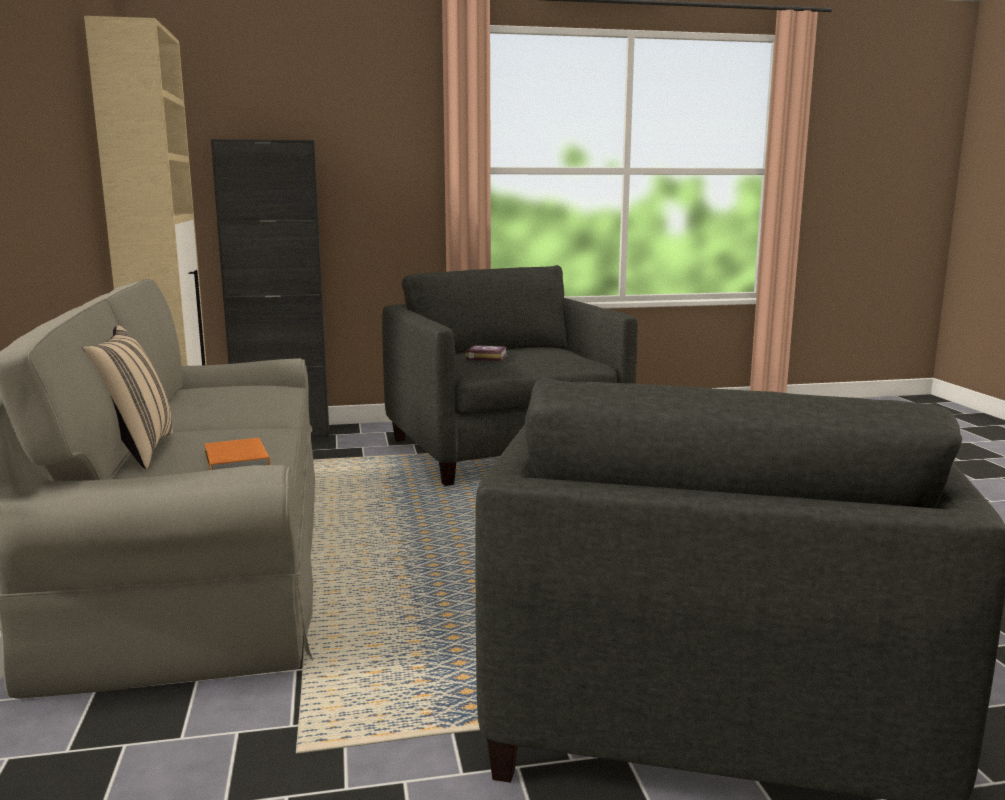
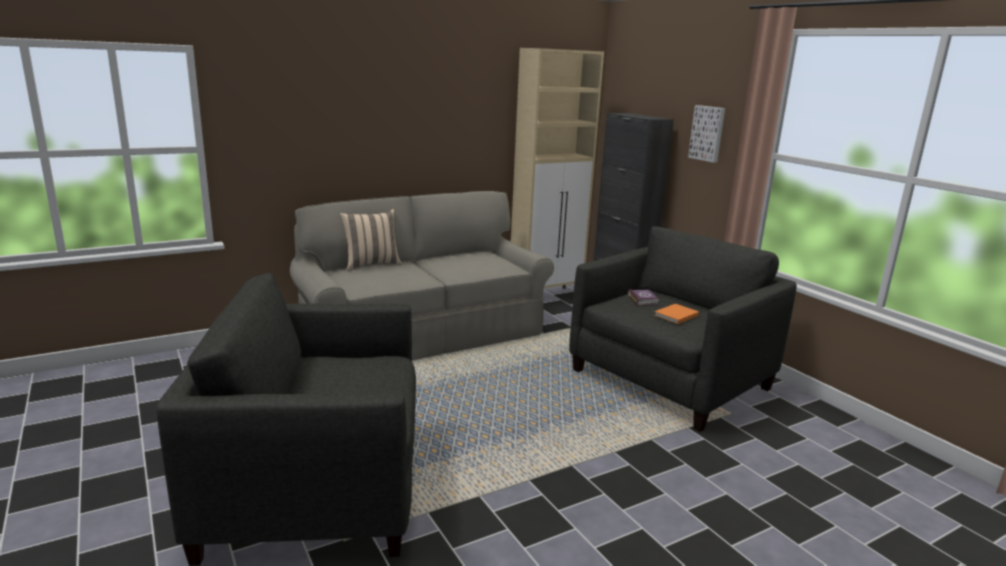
camera: 70 degrees right, 5 degrees up
orange book [204,438,270,470] -> orange book moved to [654,304,699,324]
none -> picture [688,105,725,163]

